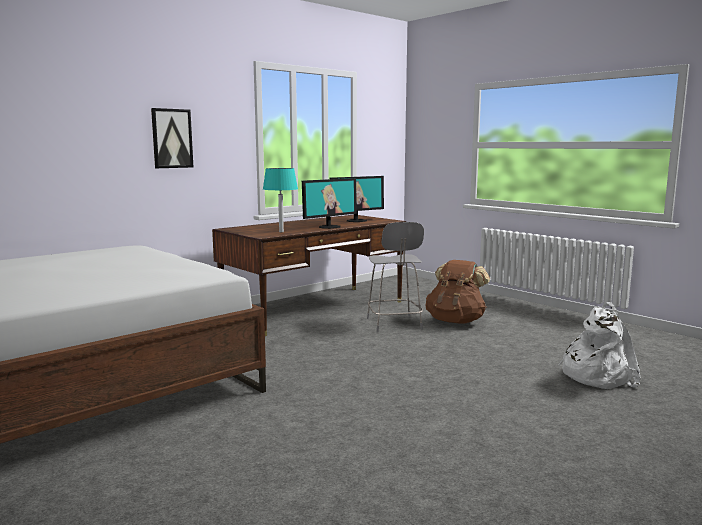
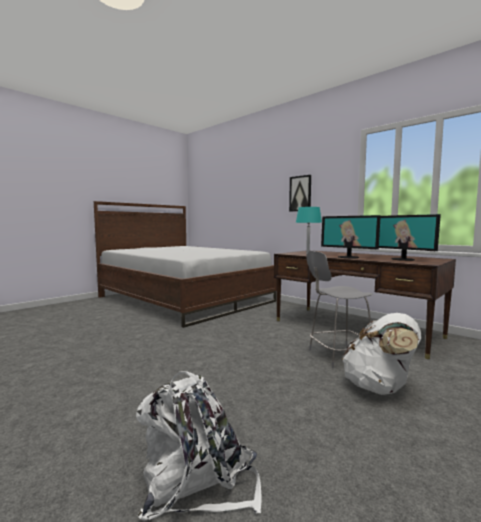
camera: 85 degrees right, 5 degrees down
brown backpack [426,260,490,324] -> white backpack [342,313,422,395]

